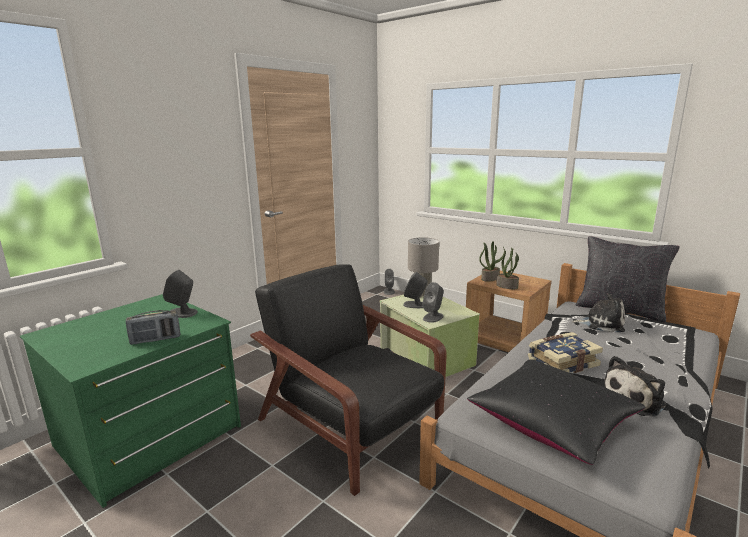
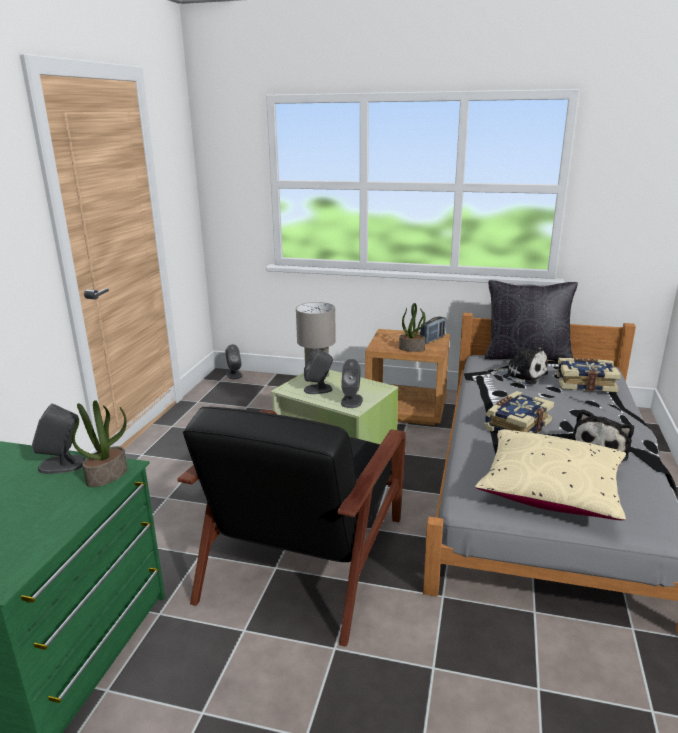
camera: 25 degrees left, 5 degrees up
radio [126,310,180,345] -> radio moved to [420,317,446,344]
black armchair [250,264,447,496] -> black armchair turned 90 degrees counterclockwise [177,407,406,647]
black pillow [467,360,645,465] -> beige pillow [475,429,626,520]
potted plant [479,241,505,281] -> potted plant moved to [72,400,127,487]
plush toy [571,293,625,333] -> plush toy turned 45 degrees clockwise [493,344,548,385]
none -> book [556,358,621,392]

